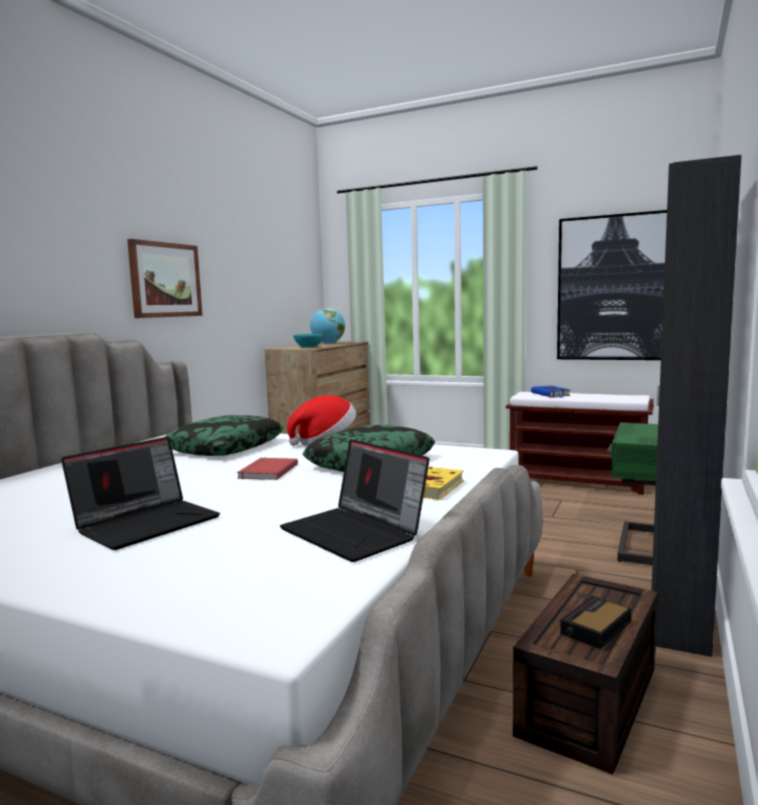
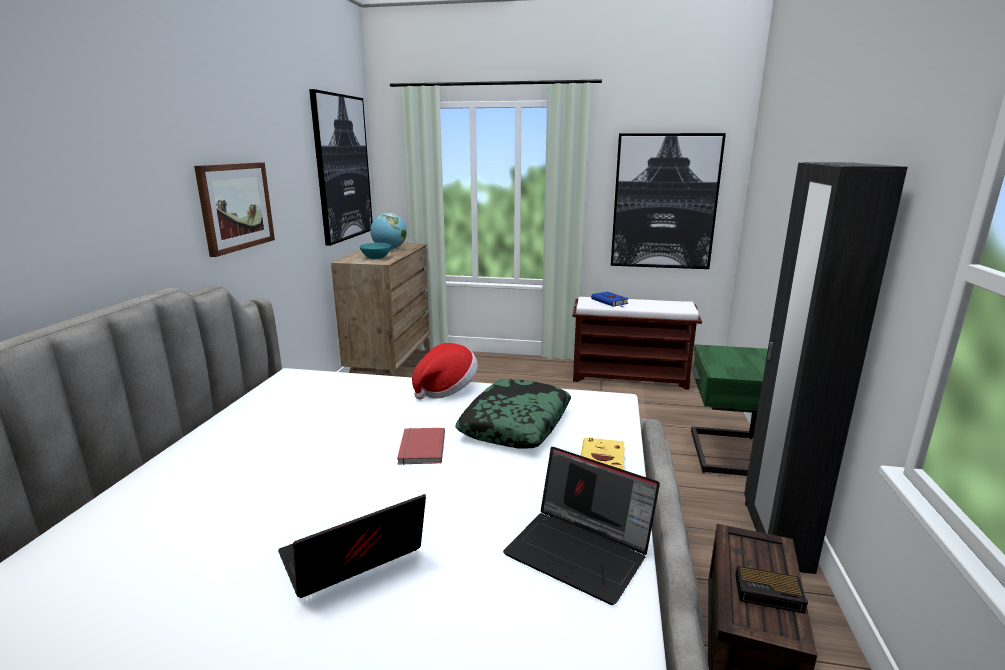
camera: 15 degrees left, 10 degrees up
laptop [61,437,220,550] -> laptop turned 150 degrees counterclockwise [278,494,426,598]
pillow [165,415,283,456] -> none
alarm clock [560,596,631,649] -> alarm clock turned 105 degrees counterclockwise [735,566,808,614]
none -> picture [309,89,373,246]

